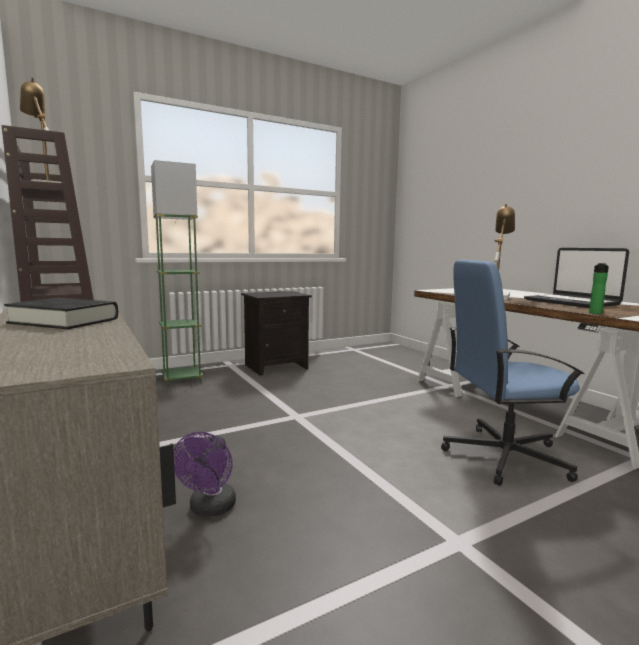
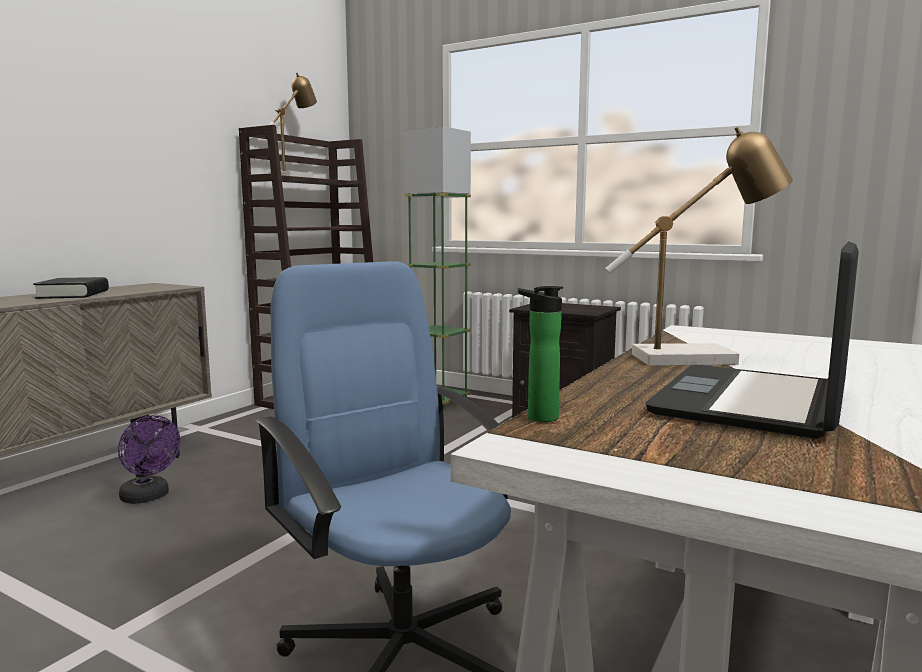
camera: 60 degrees right, 0 degrees up
purple fan [173,432,236,516] -> purple fan turned 120 degrees counterclockwise [118,415,180,504]

